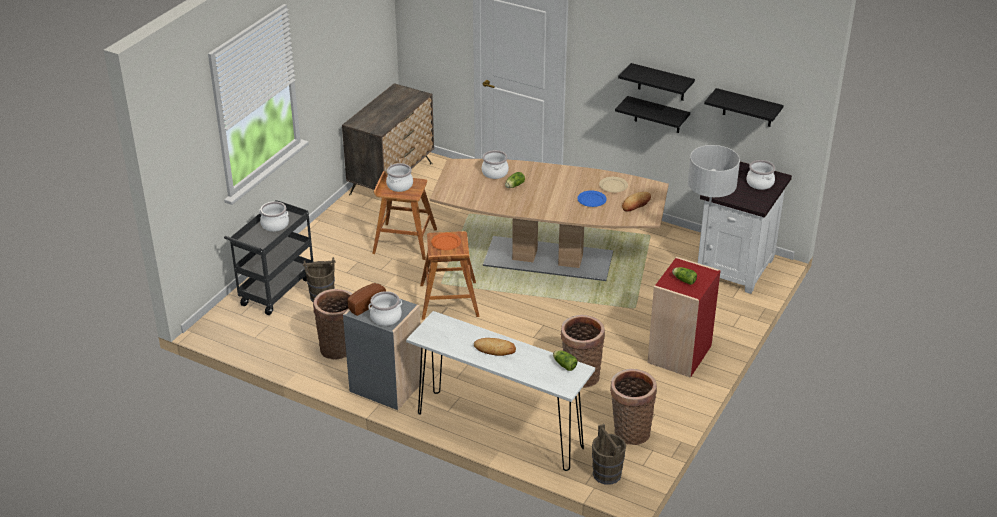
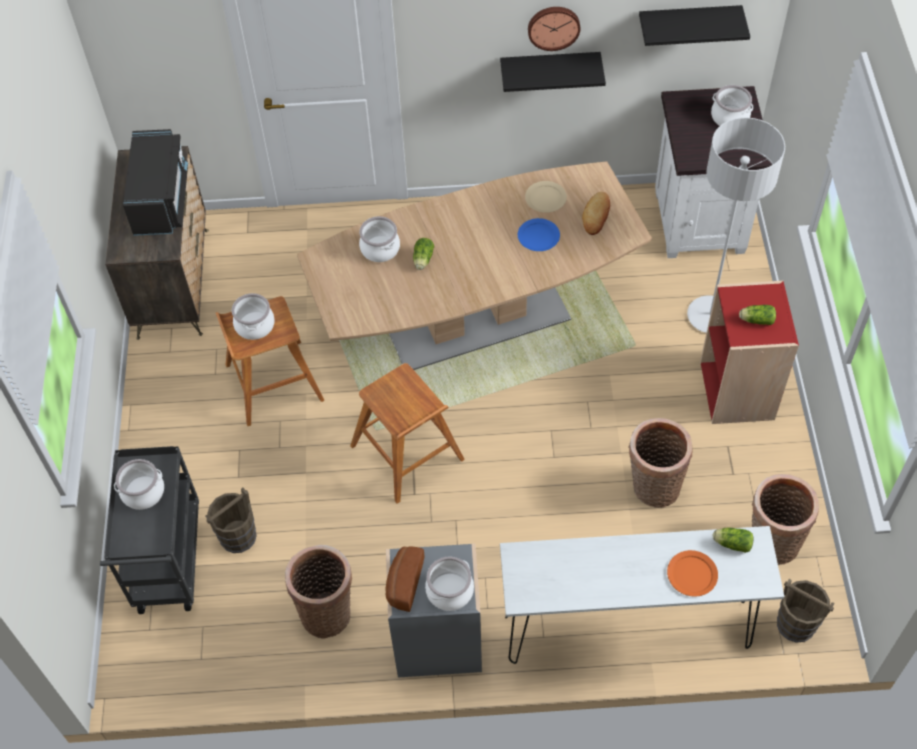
camera: 30 degrees left, 20 degrees up
orange plate [431,233,461,250] -> orange plate moved to [667,550,718,597]
bread [474,338,516,356] -> none
black shelf [618,63,695,101] -> wall clock [528,7,580,51]
none -> black microwave [123,129,188,236]

